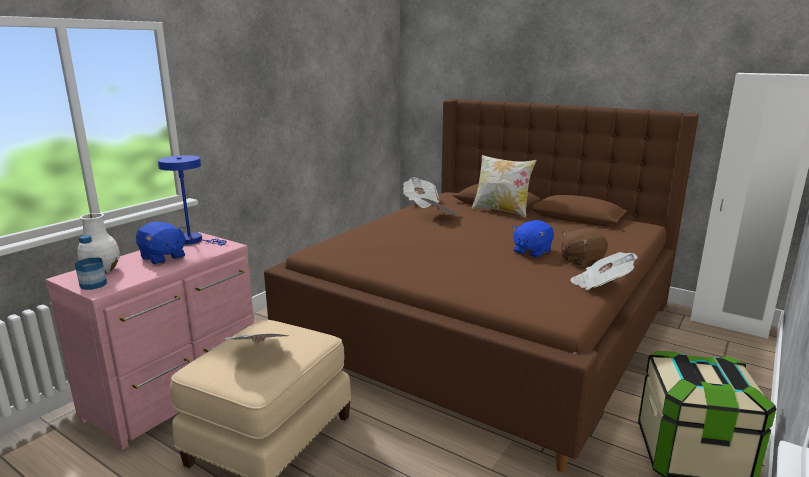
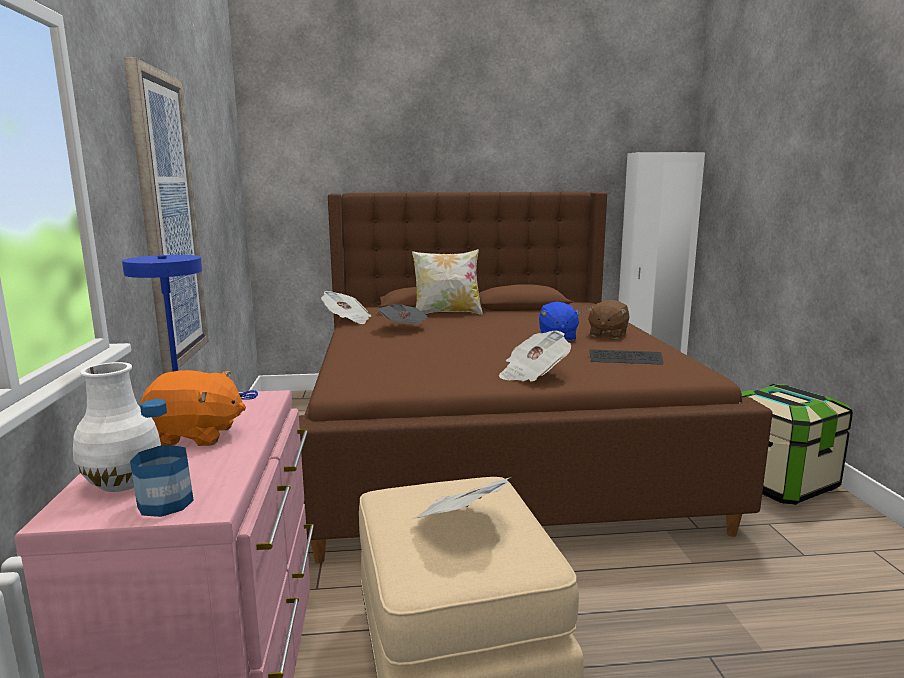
camera: 40 degrees left, 5 degrees down
blue plush toy [136,222,186,265] -> orange plush toy [140,370,246,446]
newspaper [570,252,638,290] -> newspaper moved to [499,331,571,381]
none -> picture [124,57,209,374]
none -> keyboard [589,349,664,365]

